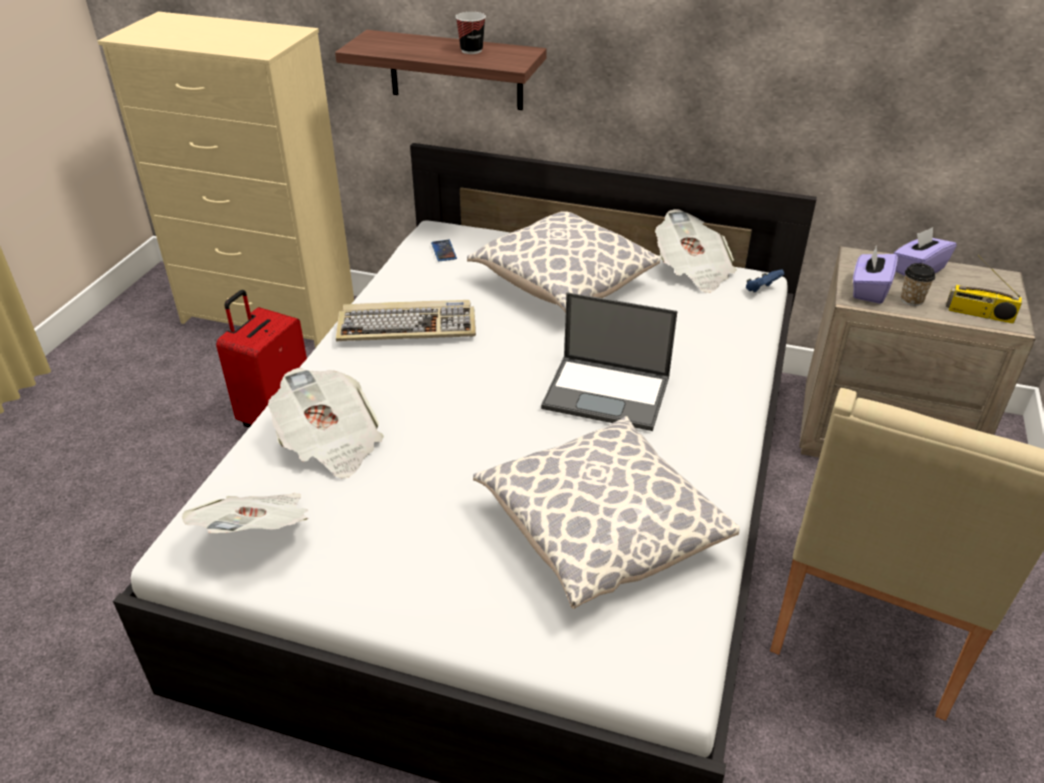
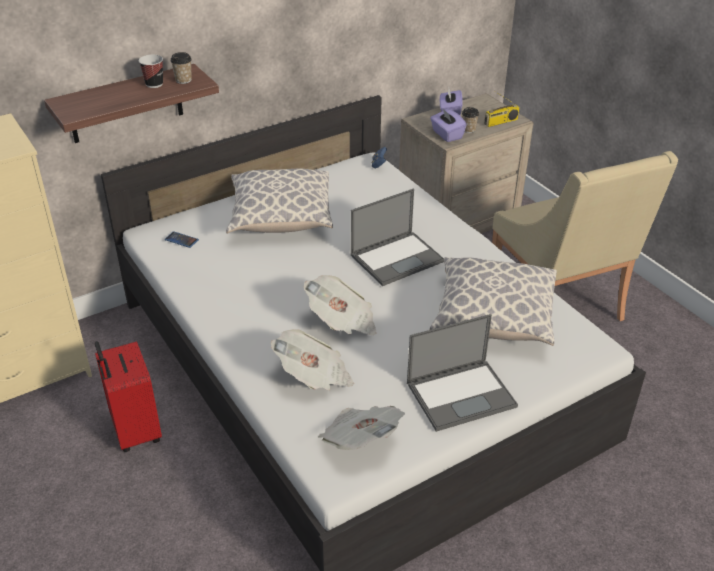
camera: 50 degrees left, 0 degrees up
keyboard [336,300,476,341] -> none
newspaper [655,209,737,293] -> newspaper moved to [304,275,377,335]
none -> cup [170,52,192,84]
none -> laptop [407,314,518,432]

